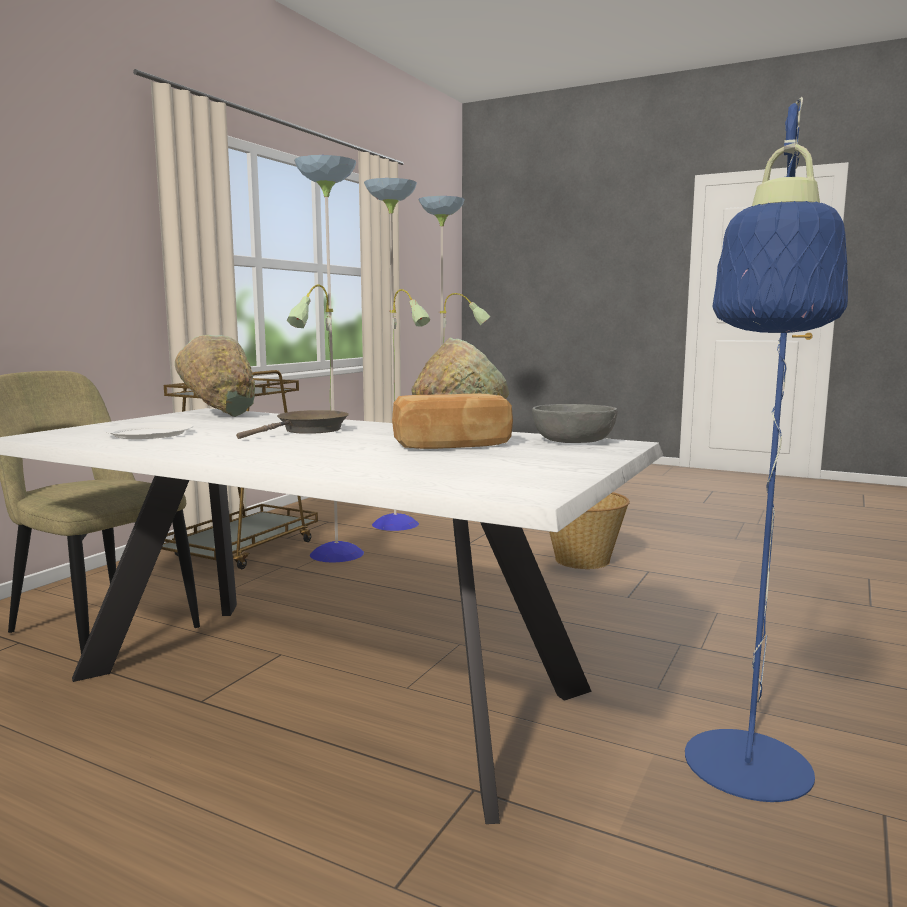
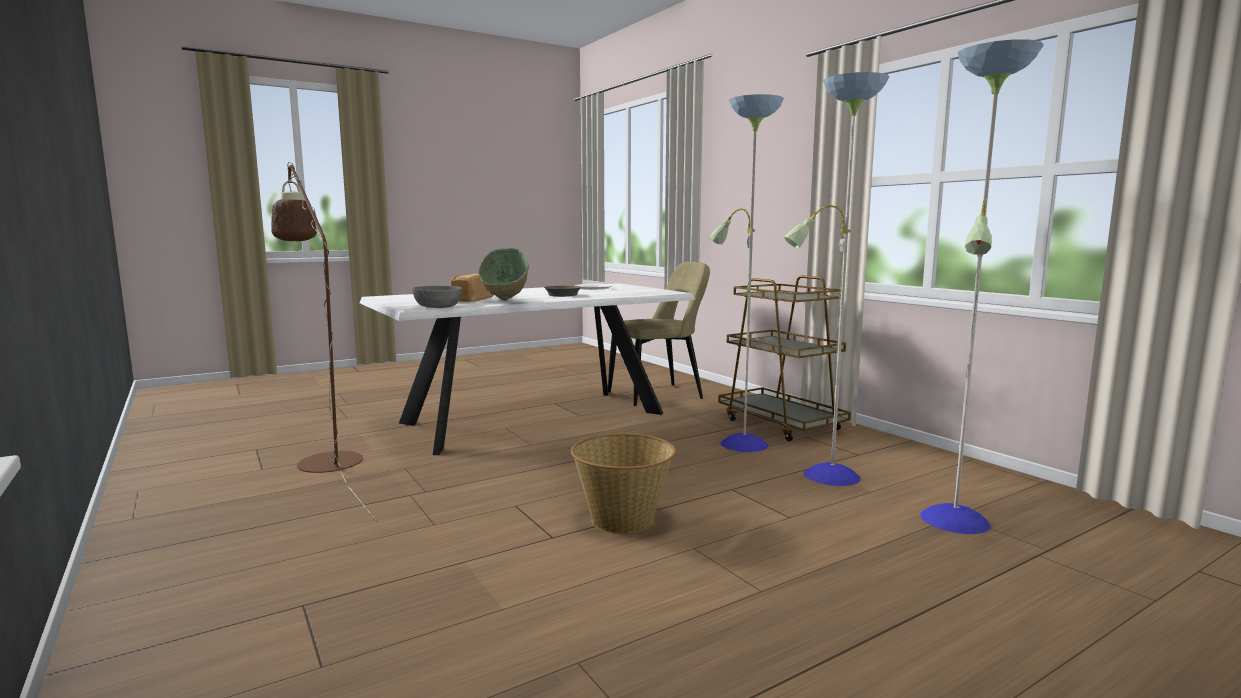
camera: 120 degrees right, 0 degrees up
green bowl [175,335,255,417] -> none
blue floor lamp [685,97,848,802] -> brown floor lamp [272,162,377,521]

